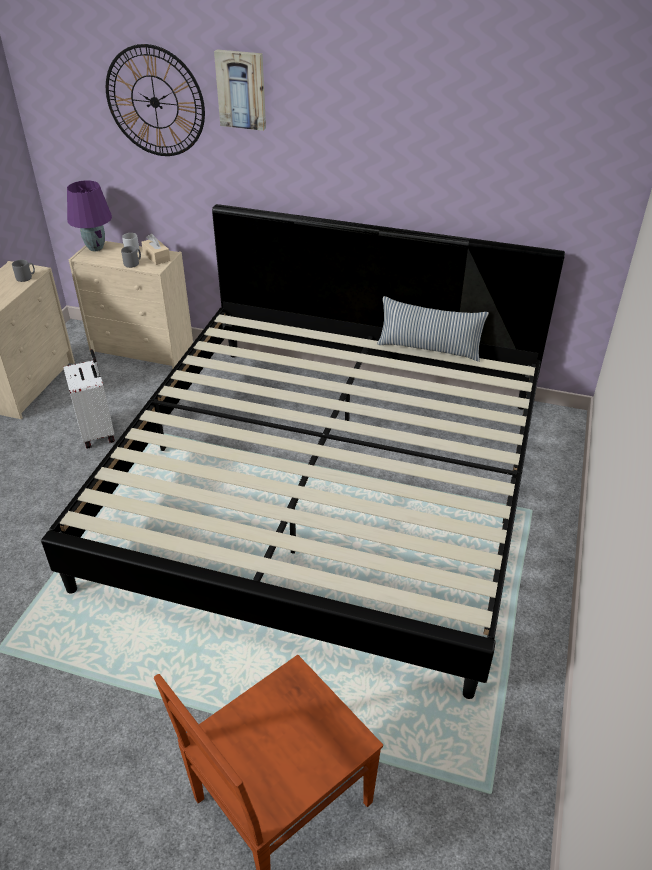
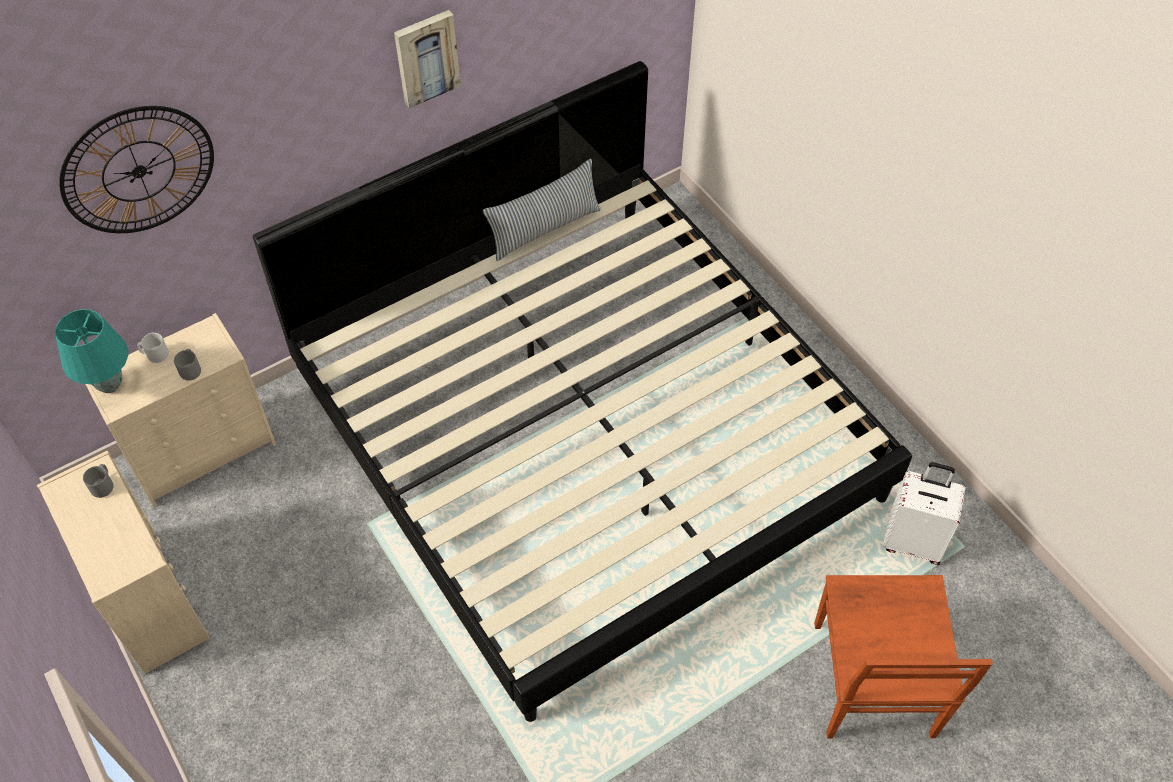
camera: 50 degrees left, 15 degrees up
white suitcase [63,349,115,449] -> white suitcase moved to [883,462,966,565]
purple table lamp [67,180,112,251] -> turquoise table lamp [55,309,128,393]
beige tissue box [141,234,170,265] -> none
picture [214,49,266,131] -> picture moved to [394,10,461,108]

